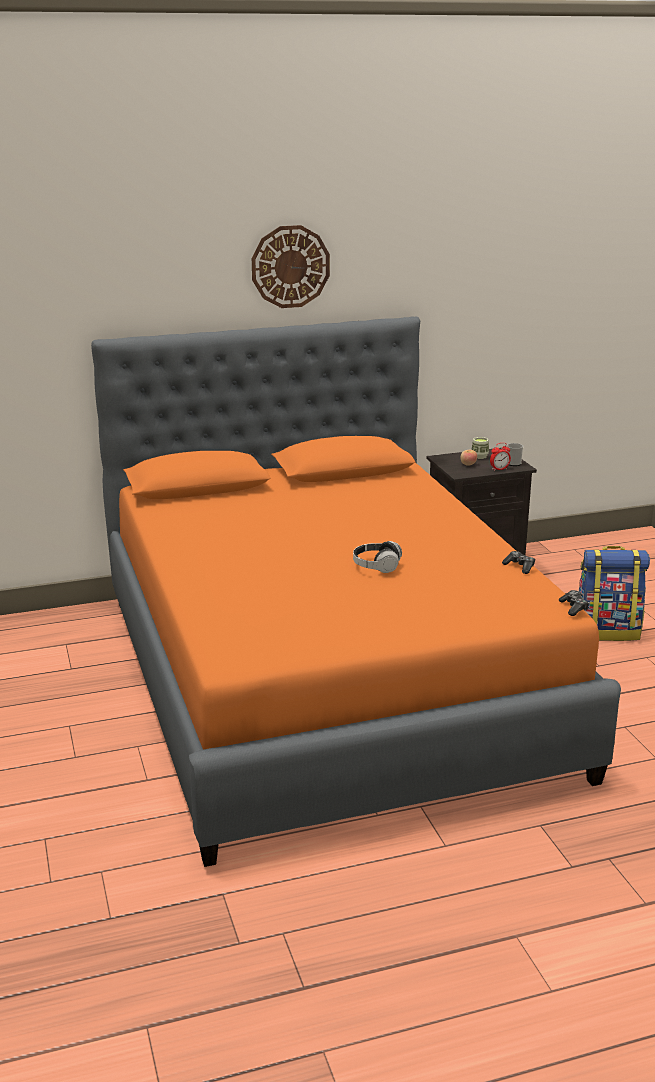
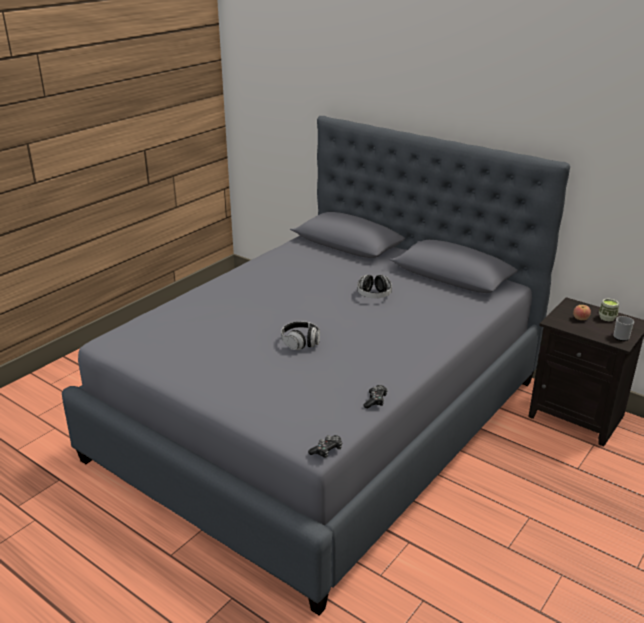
camera: 55 degrees right, 5 degrees up
orange bed [91,316,621,867] -> grey bed [62,116,570,615]
wall clock [252,225,330,308] -> none
alarm clock [490,443,511,471] -> none
backpack [578,546,650,641] -> none
none -> headphones [357,275,392,298]

